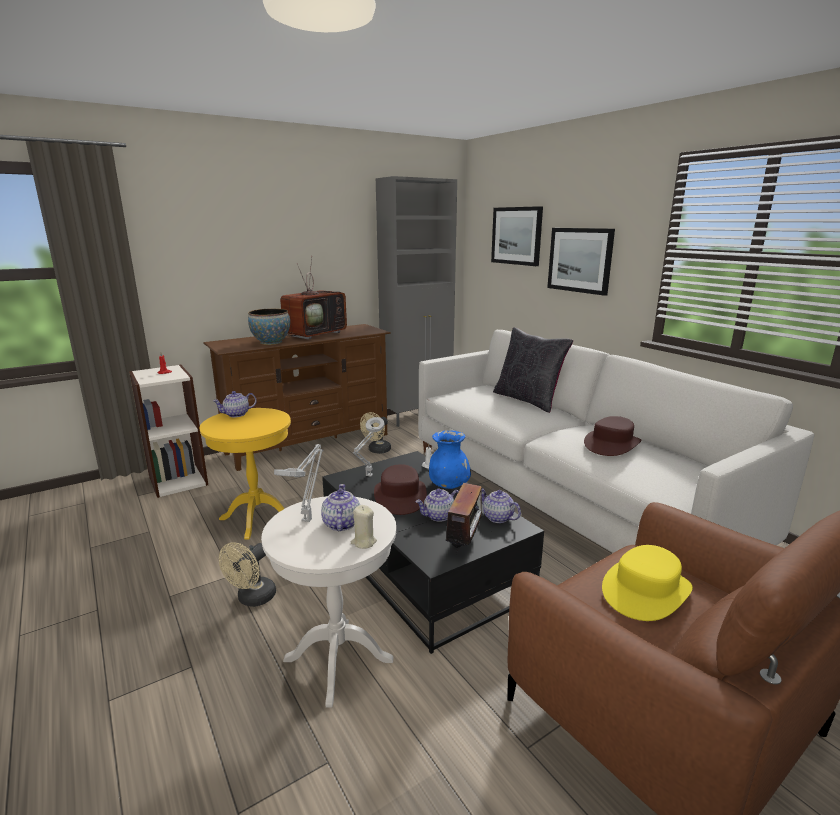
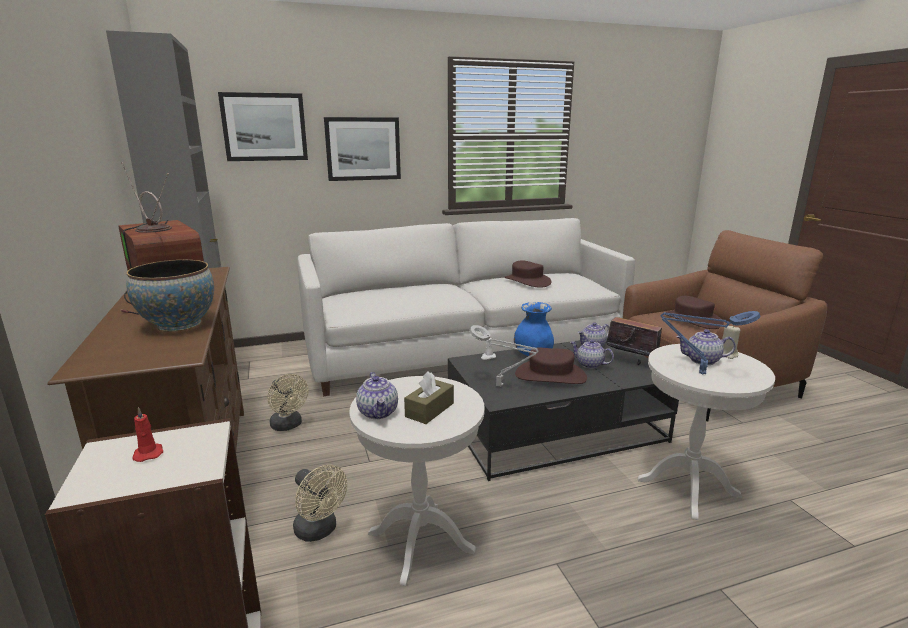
camera: 75 degrees left, 0 degrees up
yellow side table [199,408,291,540] -> white side table [349,376,485,586]
beige fan [219,542,276,607] -> beige fan moved to [293,465,347,542]
grey table lamp [274,444,323,522] -> blue table lamp [661,311,760,374]
teapot [415,489,459,522] -> teapot turned 135 degrees clockwise [570,340,614,369]
black pillow [493,327,573,413] -> none
yellow hat [602,545,693,621] -> brown hat [665,296,724,329]
none -> brown tissue box [404,371,454,424]

